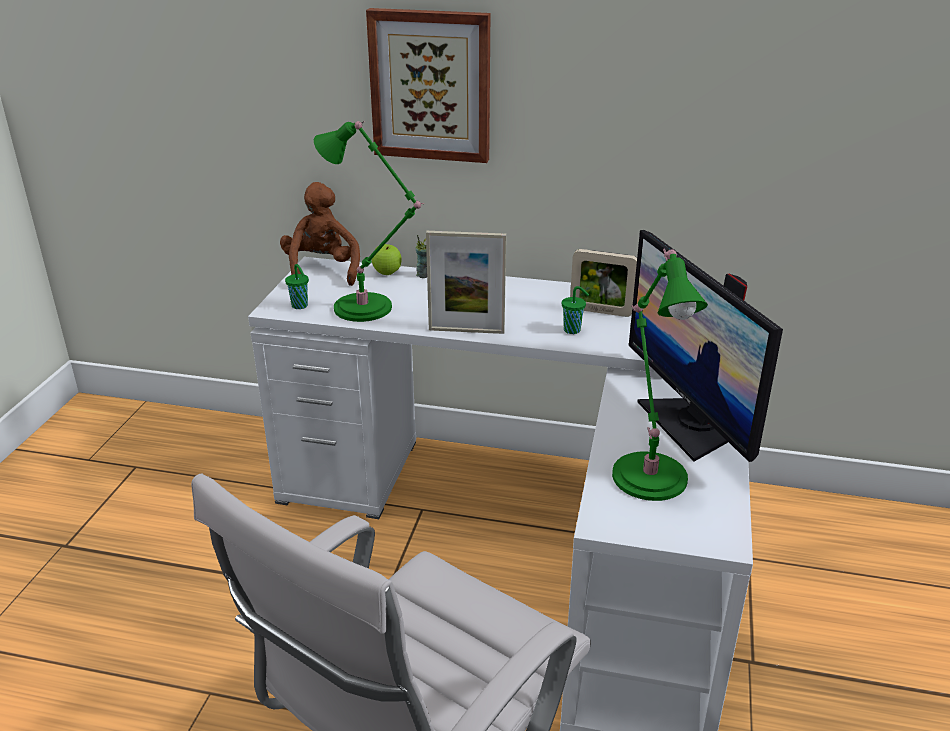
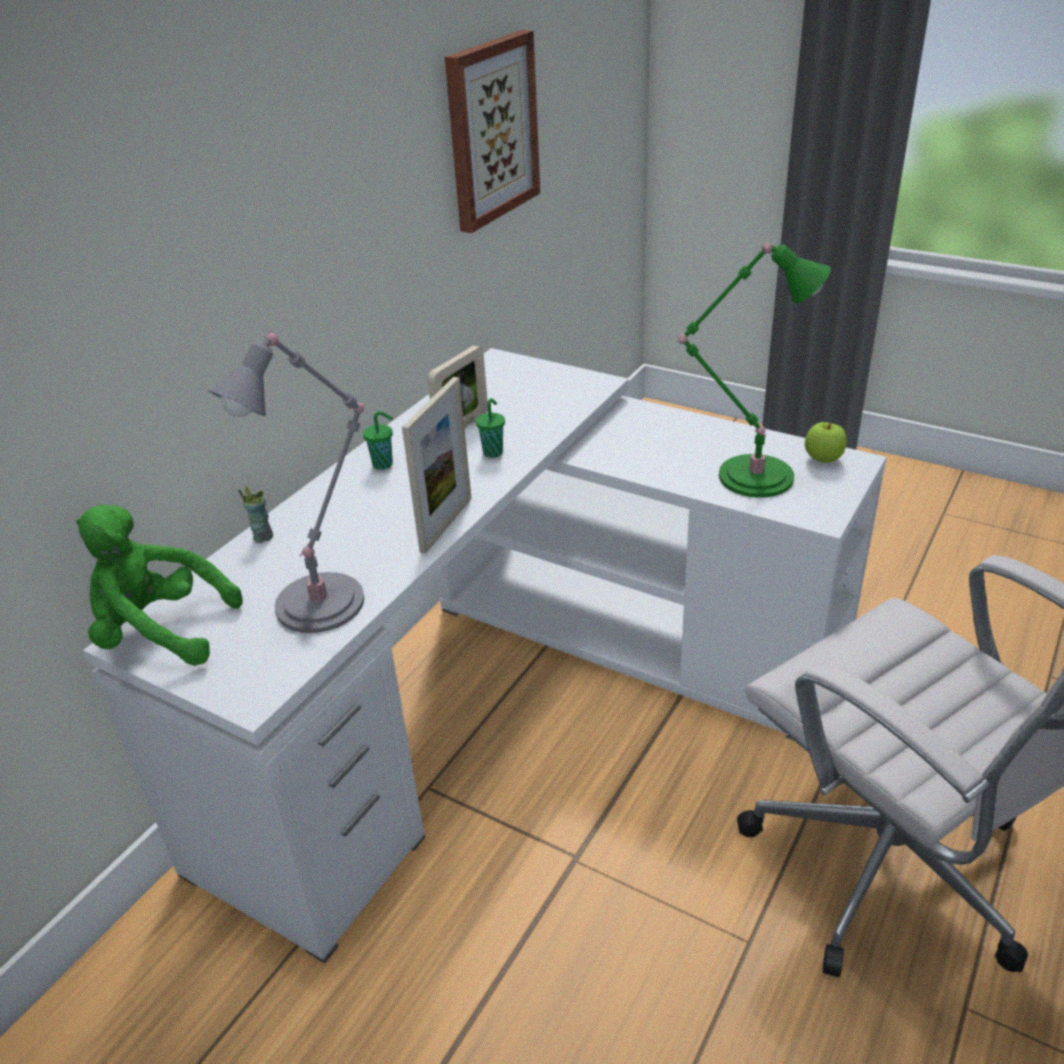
camera: 70 degrees left, 5 degrees up
brown plush toy [280,182,360,286] -> green plush toy [76,505,243,666]
green cup [285,264,309,309] -> green cup moved to [363,411,393,470]
green table lamp [314,121,424,322] -> grey table lamp [208,330,364,633]
picture [366,8,490,163] -> picture moved to [445,30,540,233]
apple [372,244,402,275] -> apple moved to [805,422,847,463]
monitor [629,230,783,462] -> none

